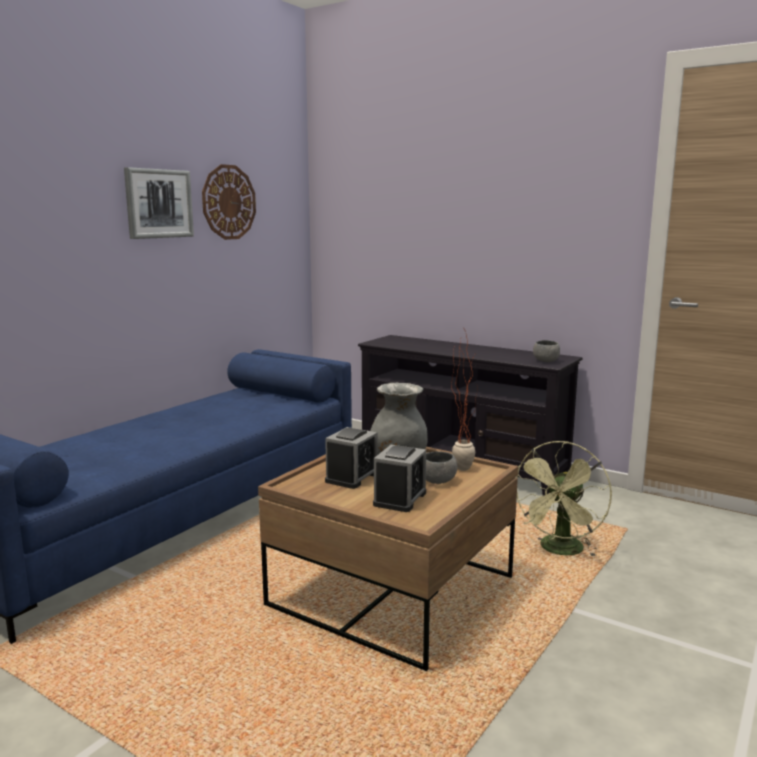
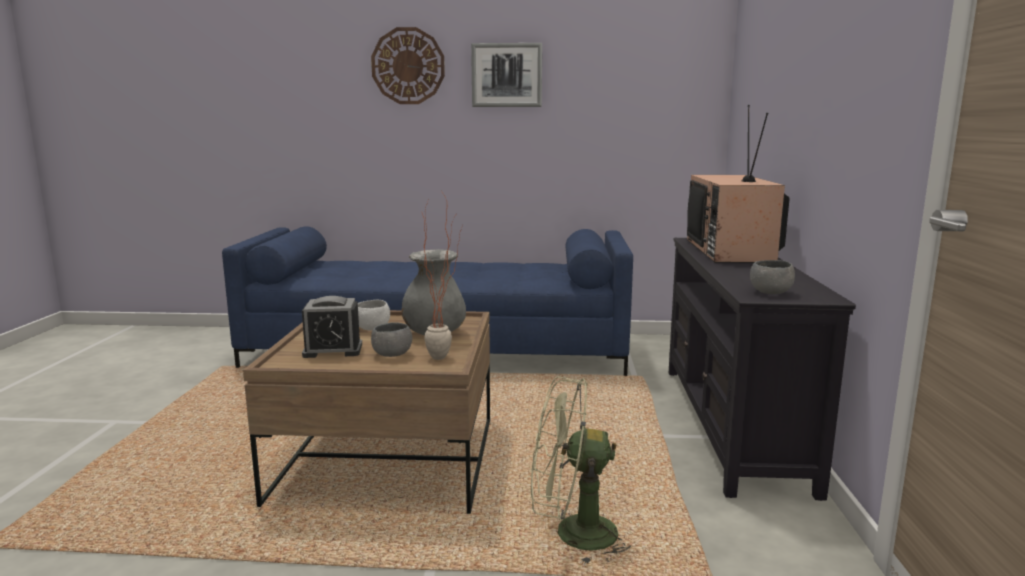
camera: 60 degrees right, 0 degrees up
wall clock [202,164,256,240] -> wall clock moved to [371,27,445,104]
alarm clock [325,427,377,489] -> white bowl [358,300,390,331]
none -> television [687,105,790,263]

